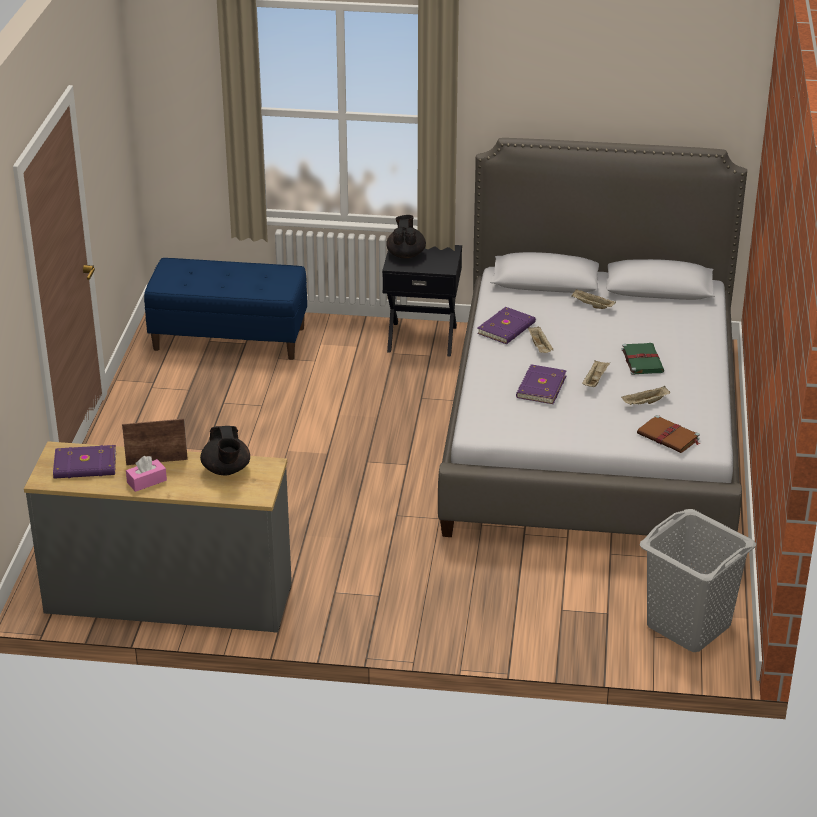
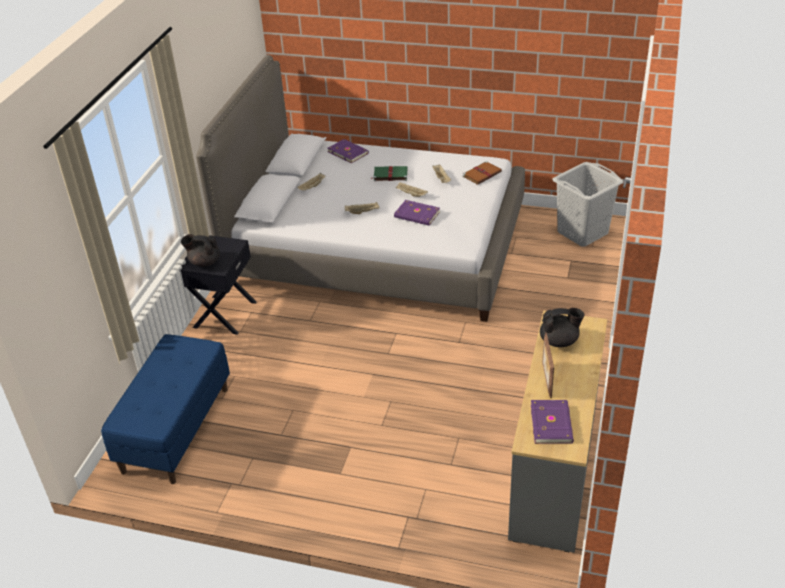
camera: 80 degrees left, 5 degrees up
pink tissue box [126,456,167,492] -> none
purple book [477,307,536,344] -> purple book moved to [328,139,369,163]

